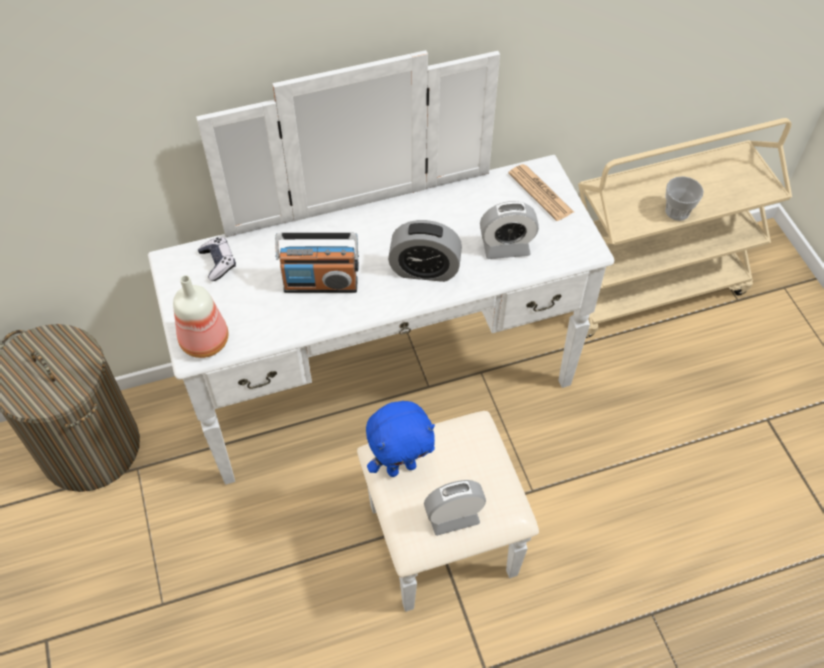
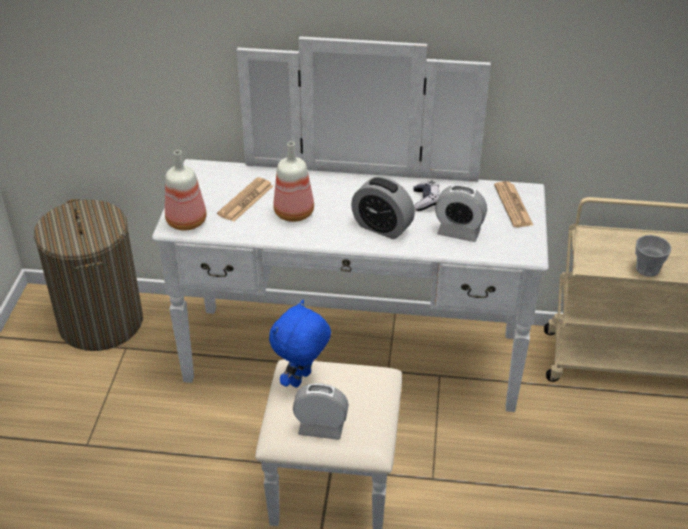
camera: 25 degrees right, 15 degrees down
game controller [198,237,236,281] -> game controller moved to [413,181,439,211]
radio [275,233,359,293] -> bottle [273,142,314,222]
blue plush toy [366,401,435,477] -> blue plush toy turned 120 degrees clockwise [269,300,331,388]
none -> newspaper [217,177,273,221]

